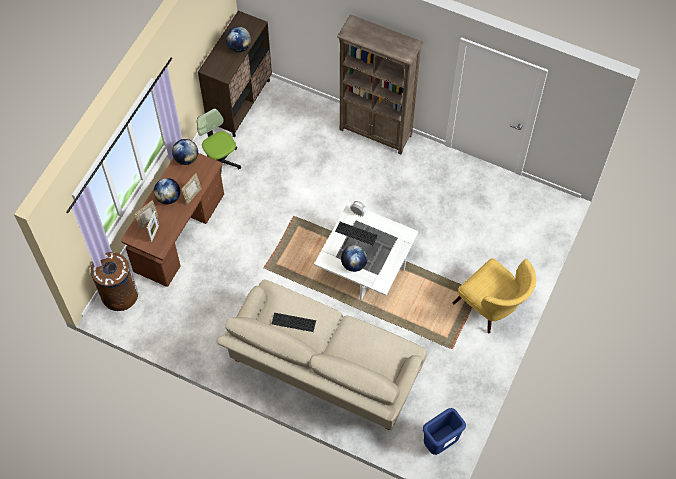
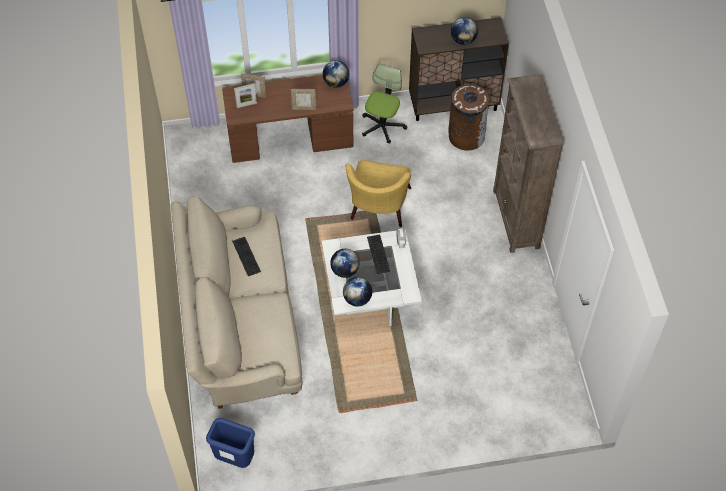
camera: 55 degrees right, 5 degrees down
brown trash can [91,252,138,311] -> brown trash can moved to [448,84,489,150]
globe [154,178,180,204] -> globe moved to [343,277,372,306]
yellow armchair [453,258,536,334] -> yellow armchair moved to [345,160,411,227]

